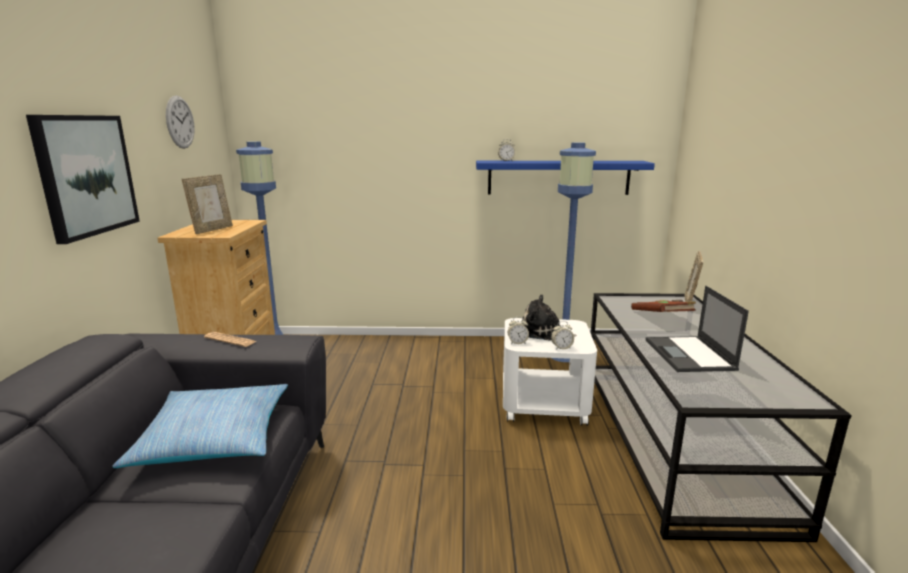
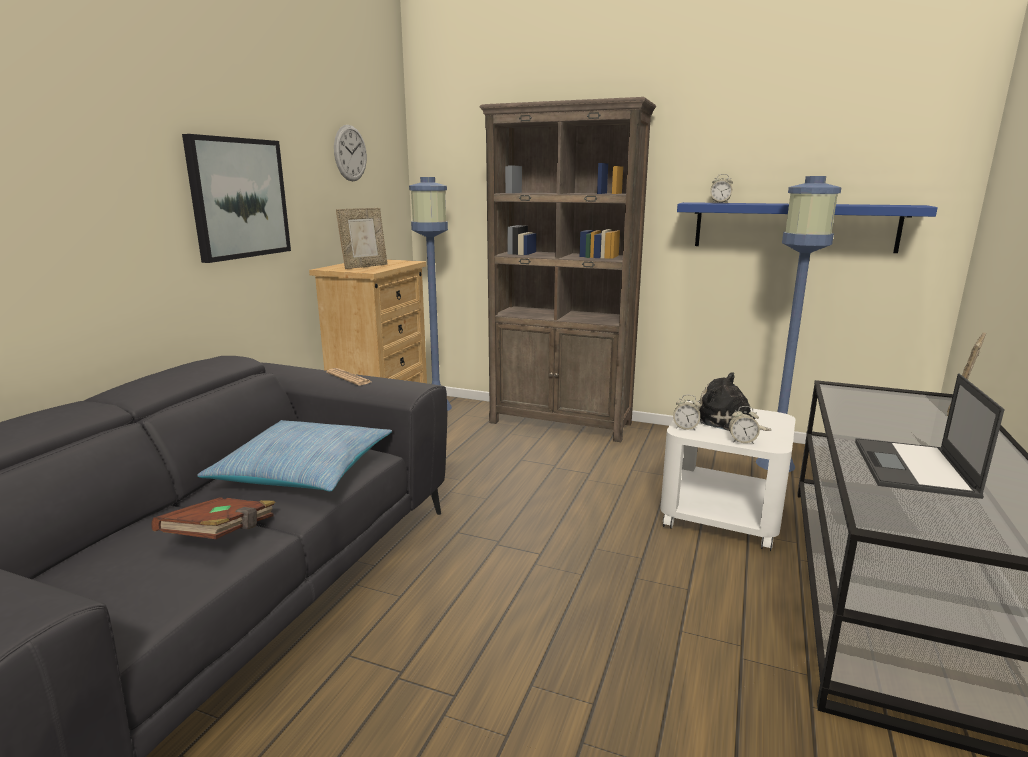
camera: 20 degrees right, 0 degrees up
brown book [631,300,696,312] -> brown book moved to [151,497,276,539]
none -> brown bookcase [479,97,656,442]

